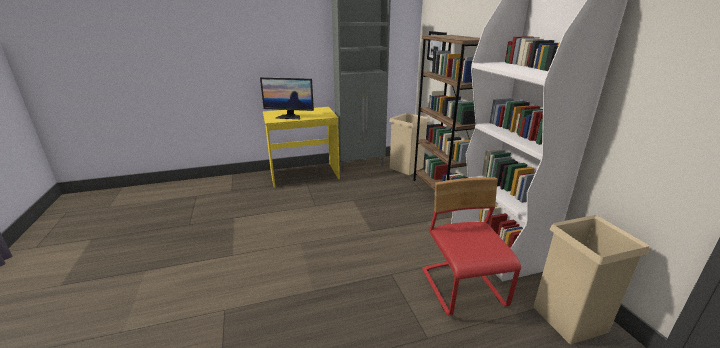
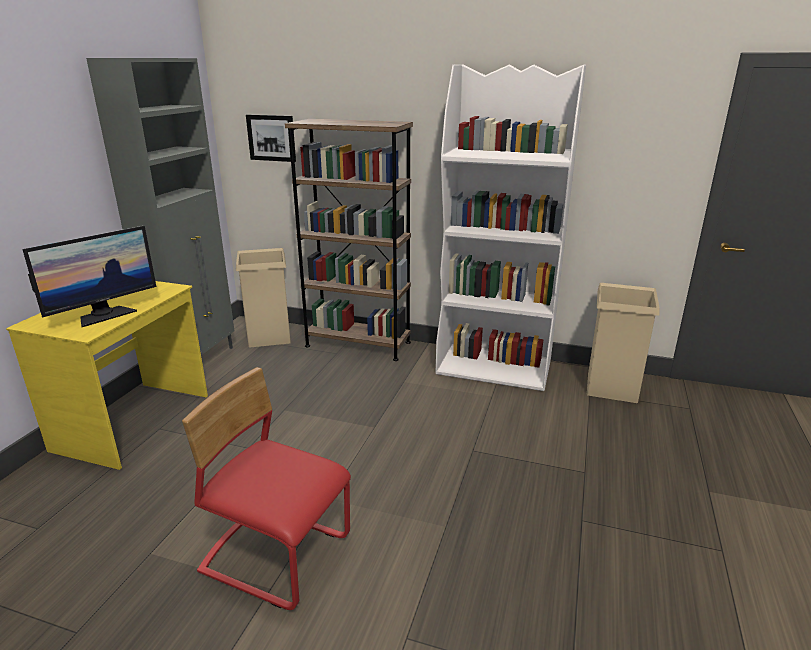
camera: 55 degrees left, 0 degrees up
red chair [422,177,521,316] -> red chair moved to [182,367,351,610]

